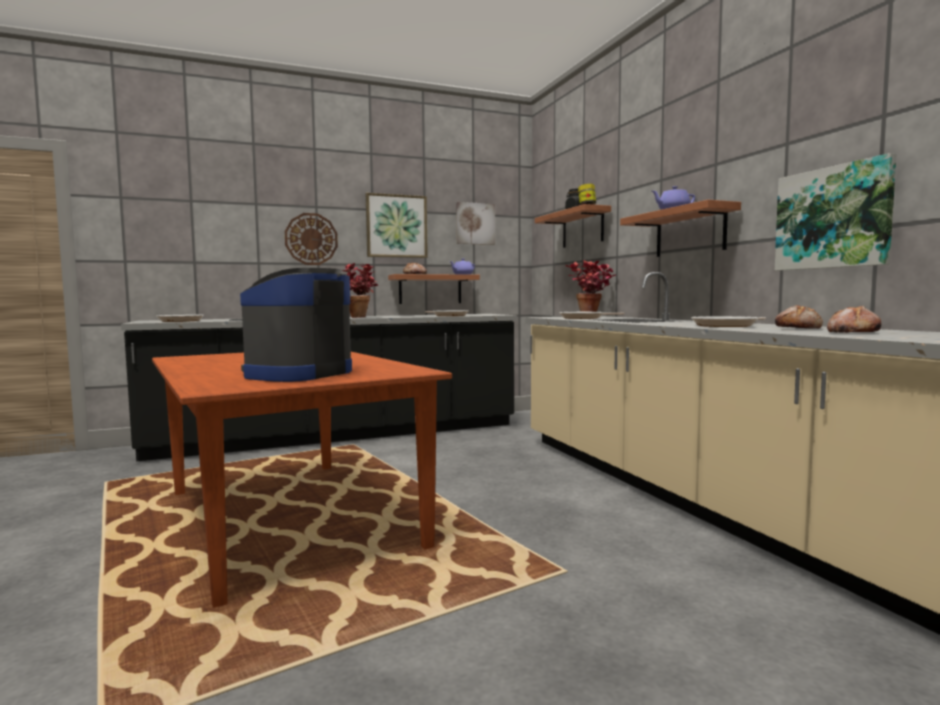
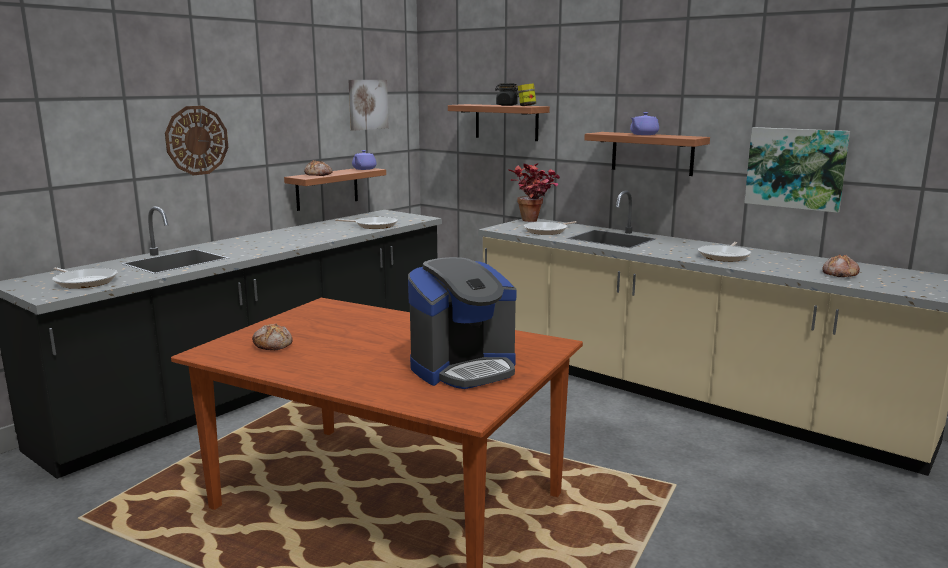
camera: 30 degrees left, 10 degrees up
coffee machine [240,268,352,382] -> coffee machine turned 120 degrees counterclockwise [408,257,516,389]
potted plant [342,263,378,318] -> none
picture [366,193,428,258] -> none
bread [775,305,823,329] -> bread moved to [252,324,293,350]

